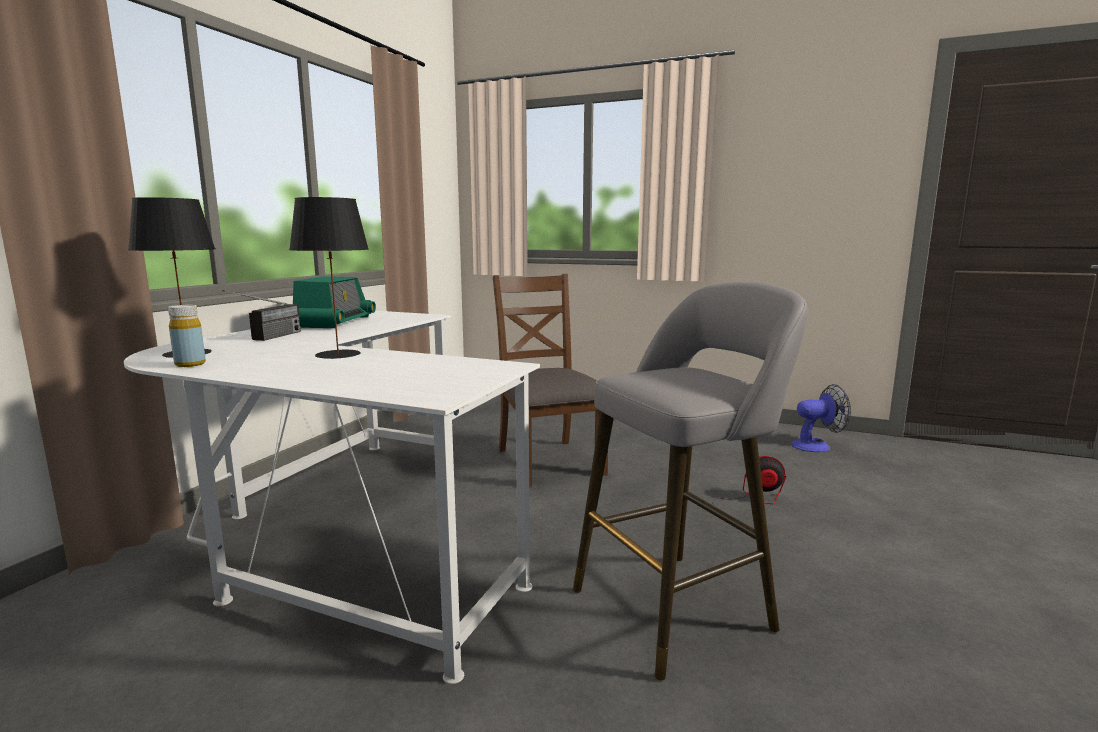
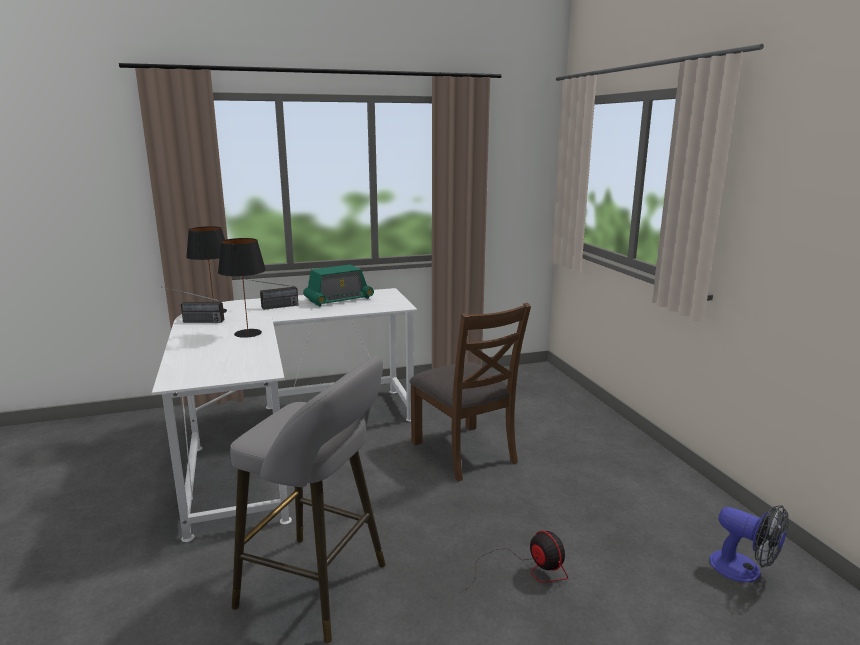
camera: 50 degrees right, 5 degrees up
yellow bottle [168,305,206,367] -> radio [163,287,224,323]
brown chair [493,274,608,487] -> brown chair turned 120 degrees clockwise [410,303,531,482]

